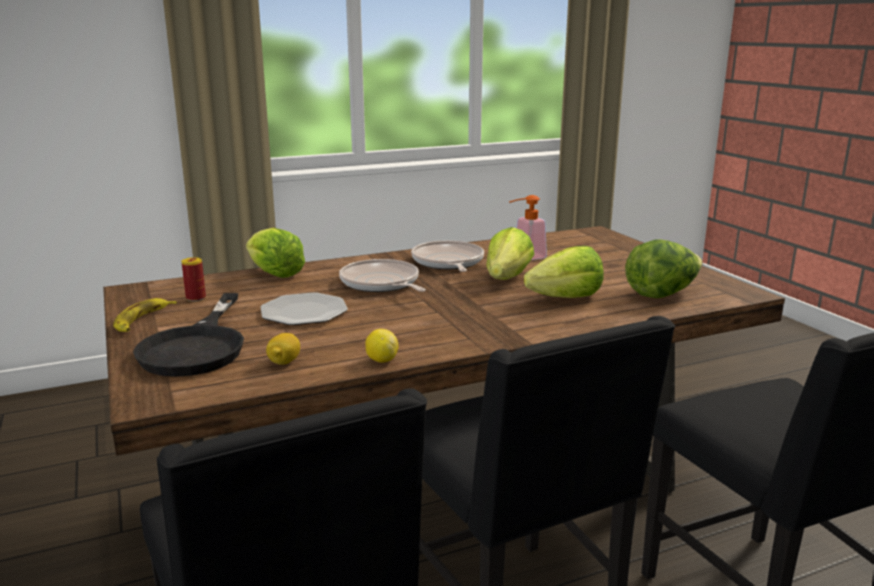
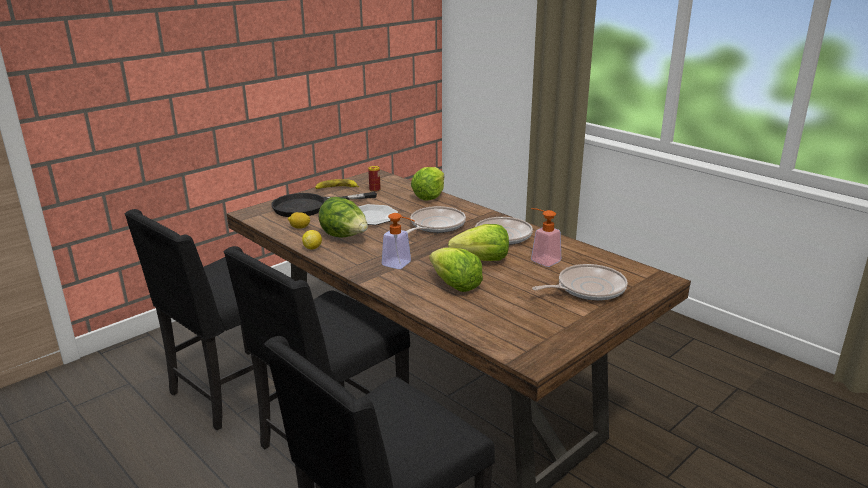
camera: 70 degrees right, 5 degrees up
lettuce [625,239,703,298] -> lettuce moved to [319,197,368,237]
none -> soap dispenser [382,213,415,269]
none -> frying pan [532,264,628,301]

